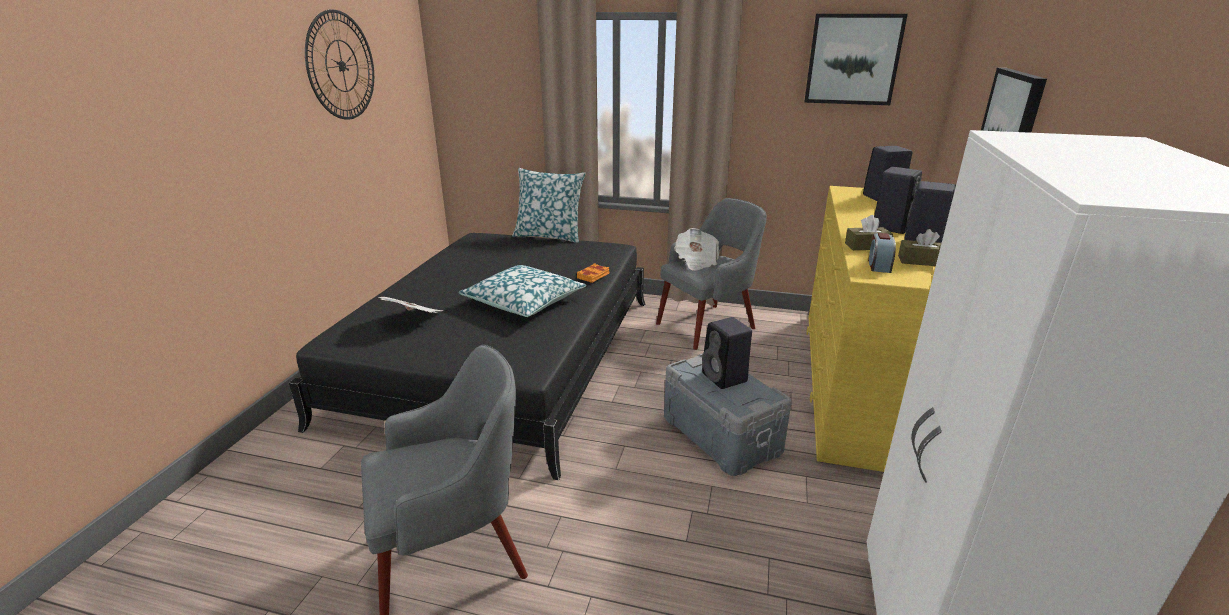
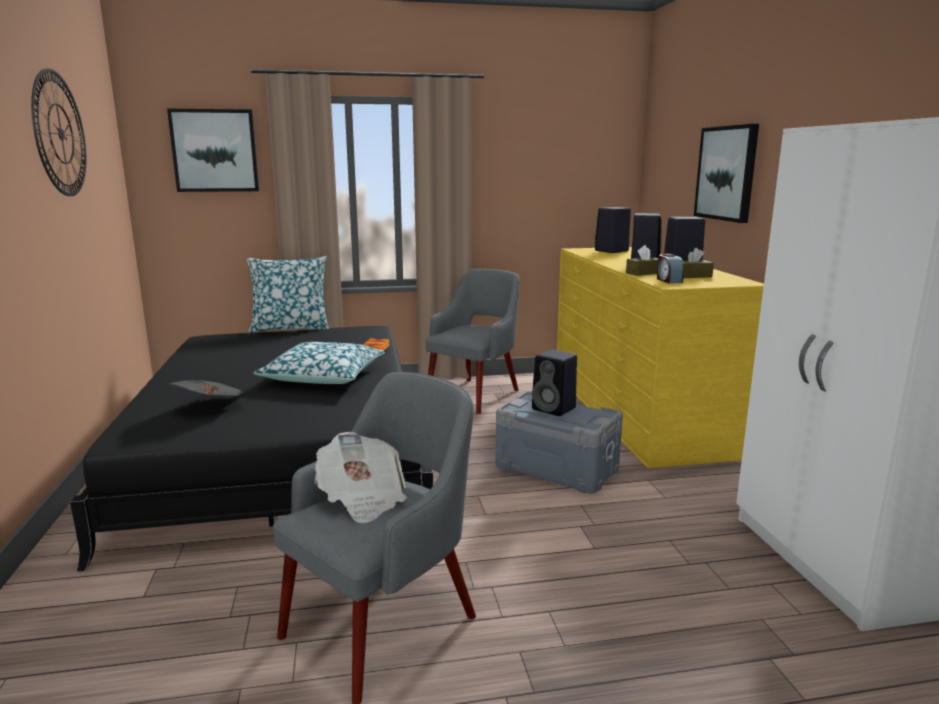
camera: 25 degrees left, 10 degrees down
newspaper [674,228,719,271] -> newspaper moved to [314,432,406,523]
picture [804,14,908,105] -> picture moved to [167,108,259,192]

